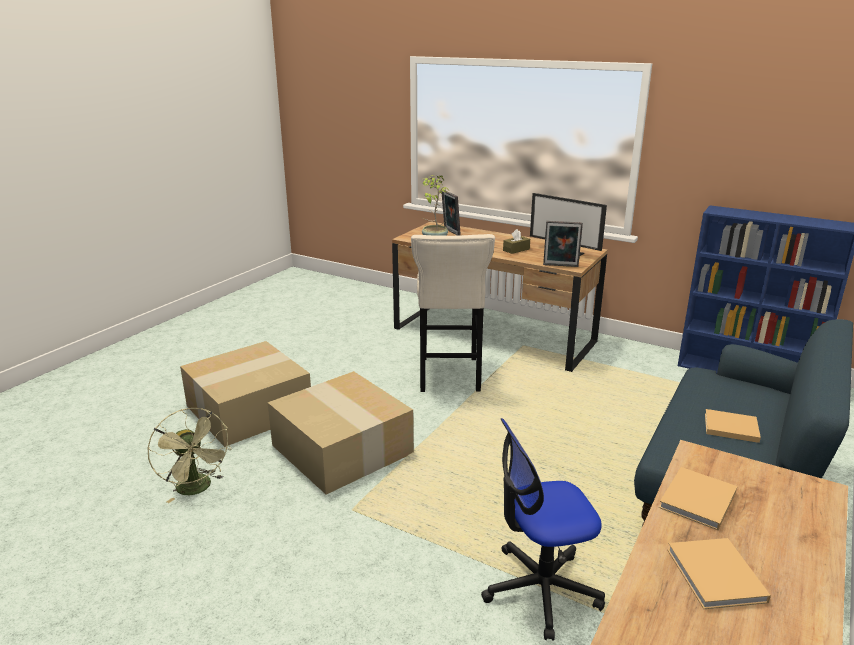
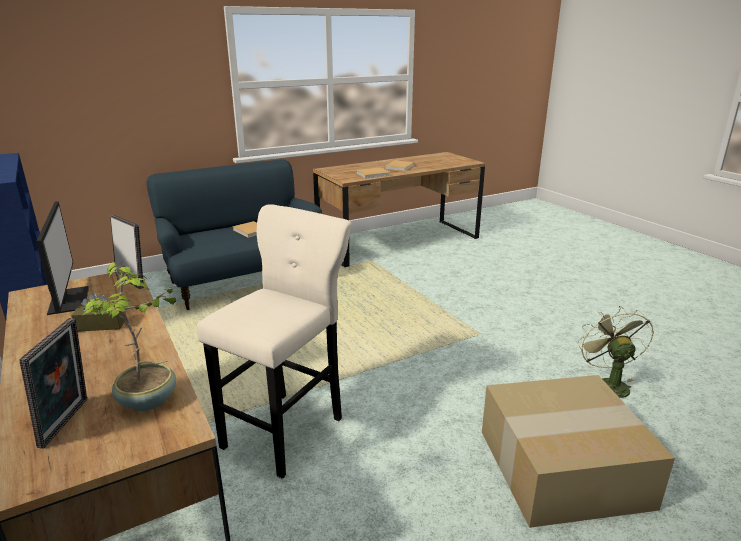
camera: 150 degrees left, 0 degrees up
cardboard box [268,371,414,494] -> none
office chair [481,418,605,641] -> none

